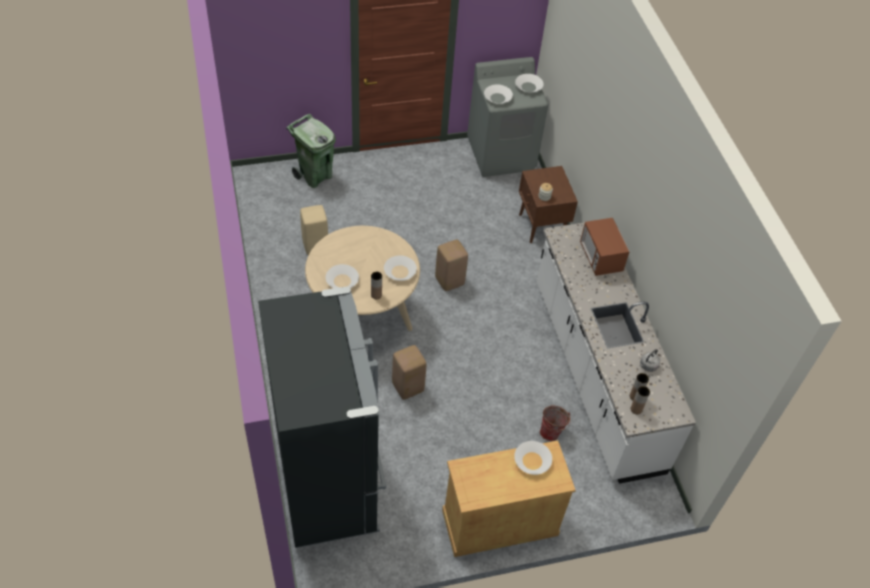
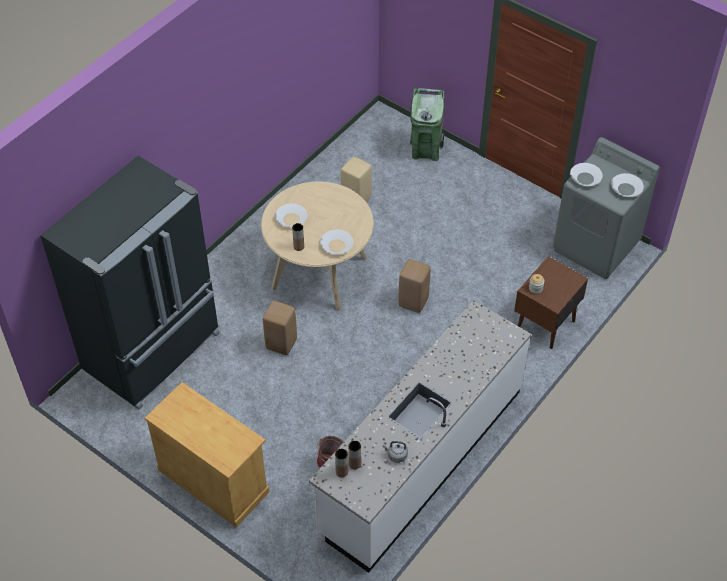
camera: 55 degrees right, 0 degrees up
white bowl [514,441,552,475] -> none
microwave [580,218,629,276] -> none

